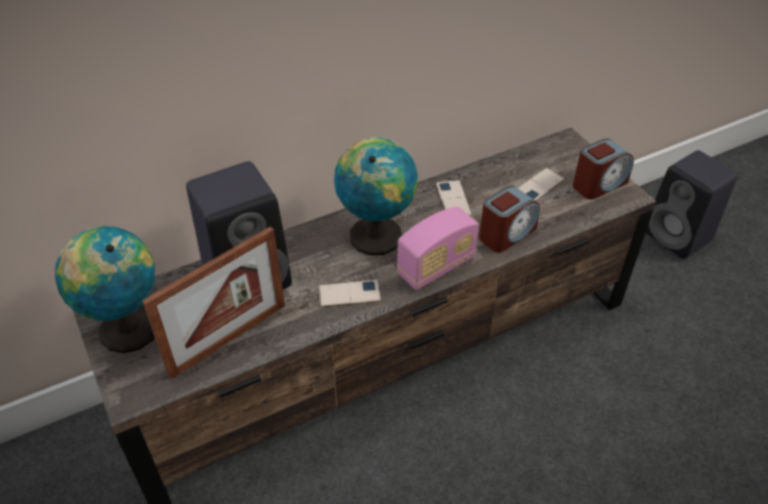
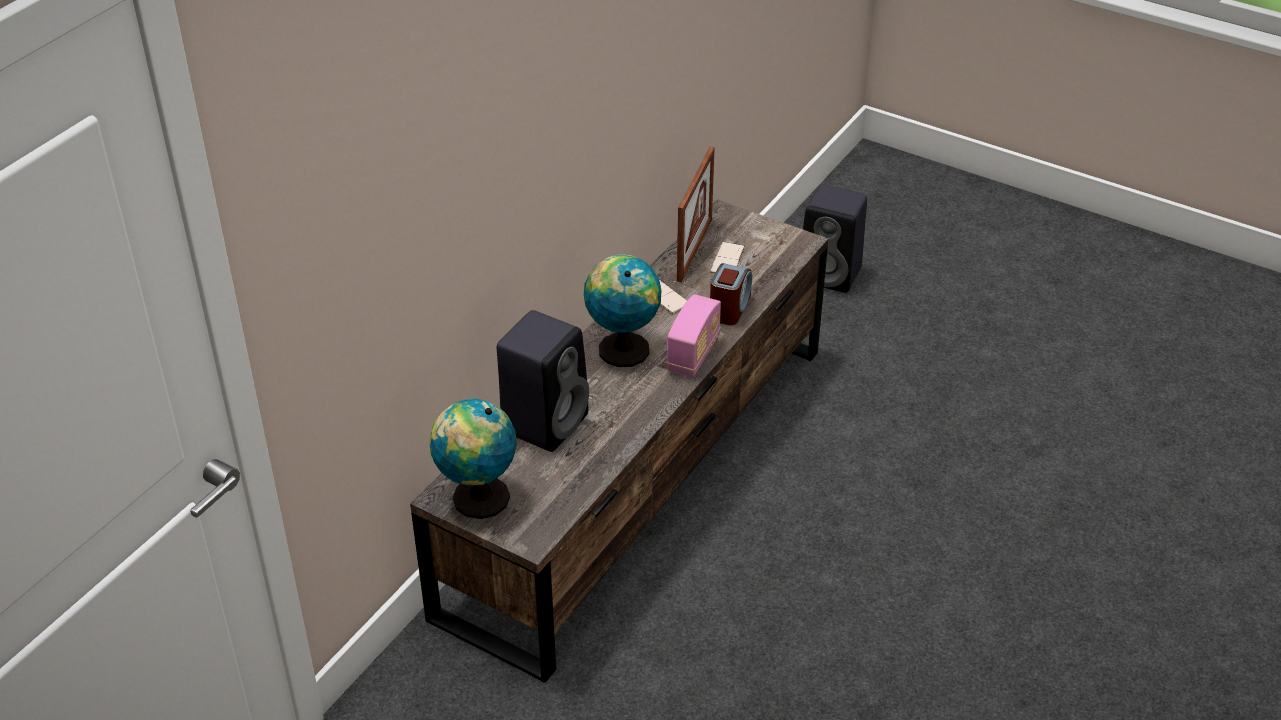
camera: 30 degrees left, 5 degrees down
picture frame [142,226,285,379] -> picture frame moved to [677,146,715,282]
phone [318,280,381,307] -> none
alarm clock [573,139,634,200] -> none

